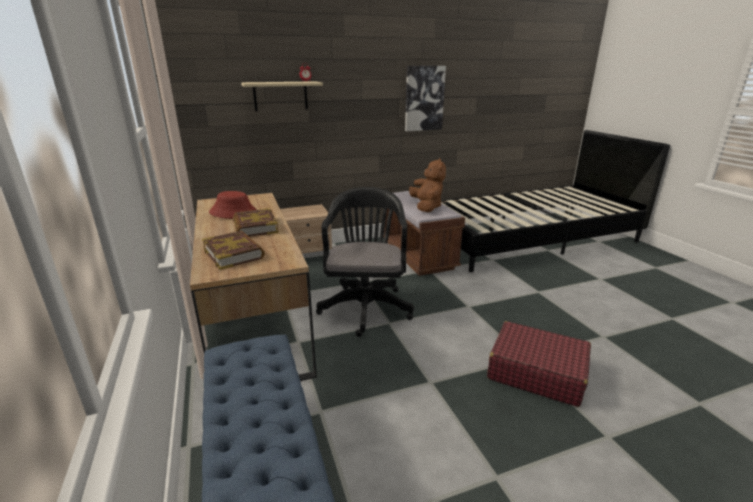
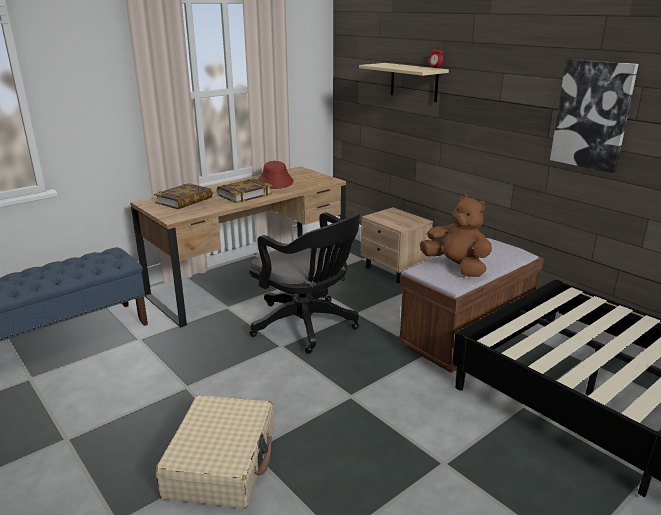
camera: 70 degrees right, 0 degrees up
black office chair [316,187,414,337] -> black office chair turned 60 degrees clockwise [249,212,360,354]
brown plush toy [409,158,446,212] -> brown plush toy turned 105 degrees counterclockwise [420,194,492,277]
red suitcase [487,321,591,407] -> beige suitcase [155,395,274,509]

